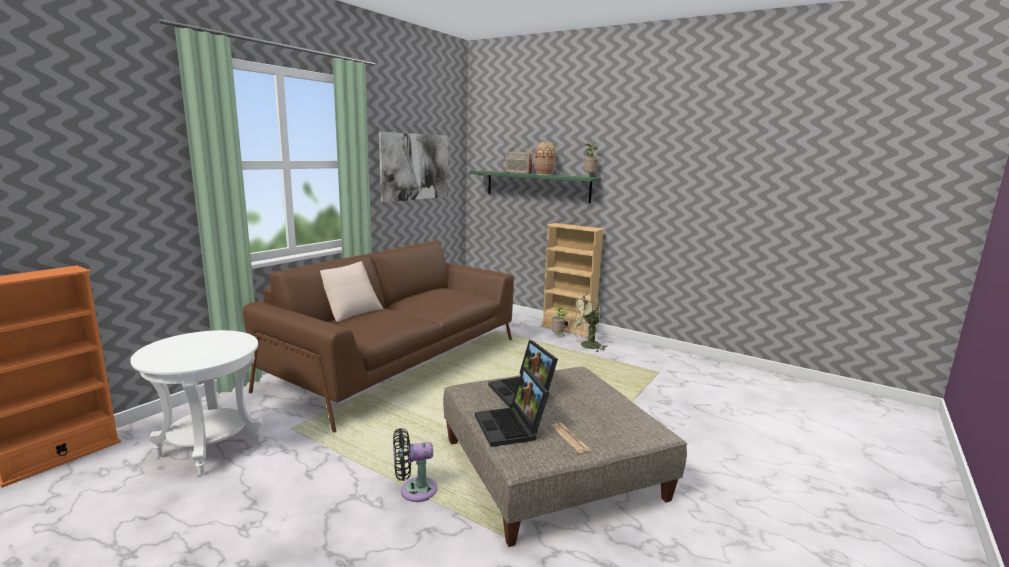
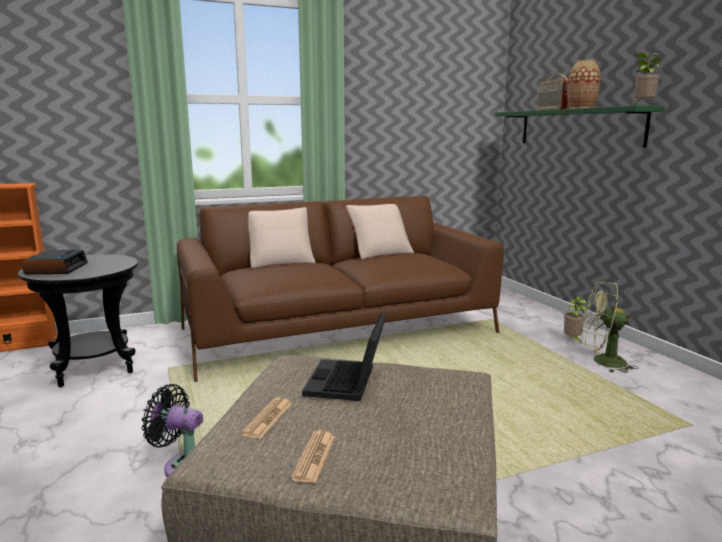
camera: 35 degrees right, 0 degrees up
white side table [130,330,262,476] -> black side table [18,254,138,387]
picture [379,132,448,202] -> none
laptop [475,367,549,447] -> newspaper [241,397,292,439]
beige bookcase [541,223,604,337] -> none
none -> alarm clock [22,250,88,274]
none -> beige pillow [346,204,414,259]

